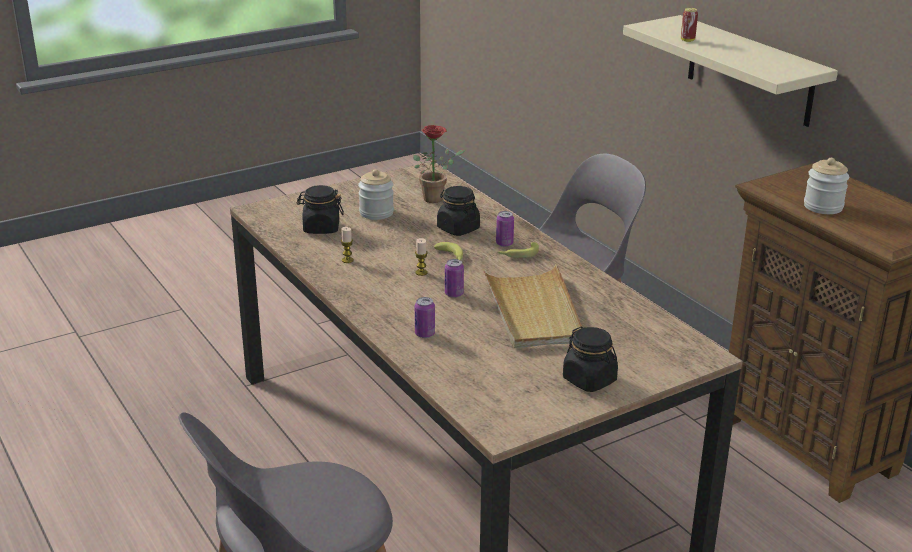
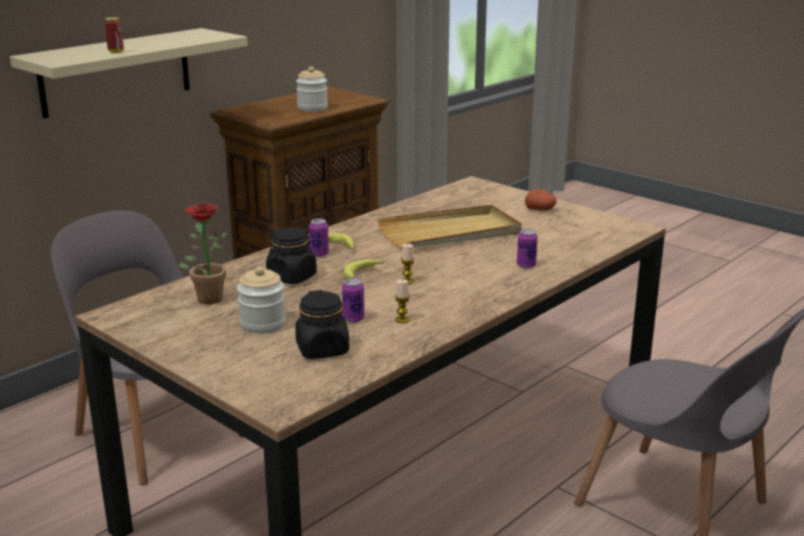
camera: 105 degrees left, 5 degrees down
can [445,259,464,298] -> can moved to [342,278,364,323]
black jar [563,327,618,392] -> potato [525,189,557,211]

